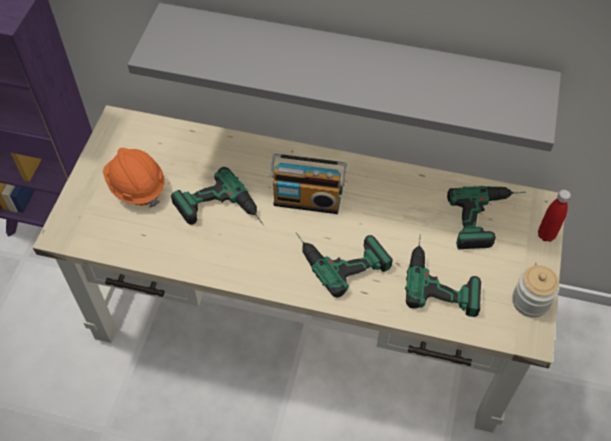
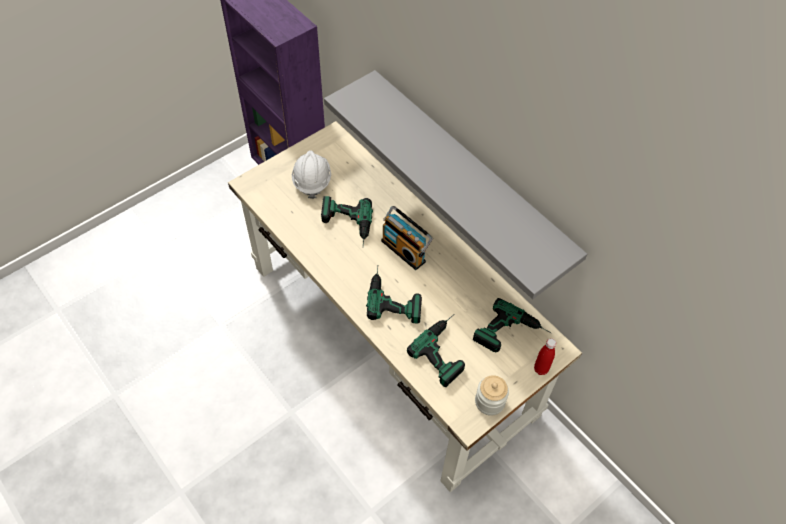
camera: 35 degrees right, 0 degrees up
orange hard hat [103,148,165,208] -> white hard hat [292,150,331,199]

